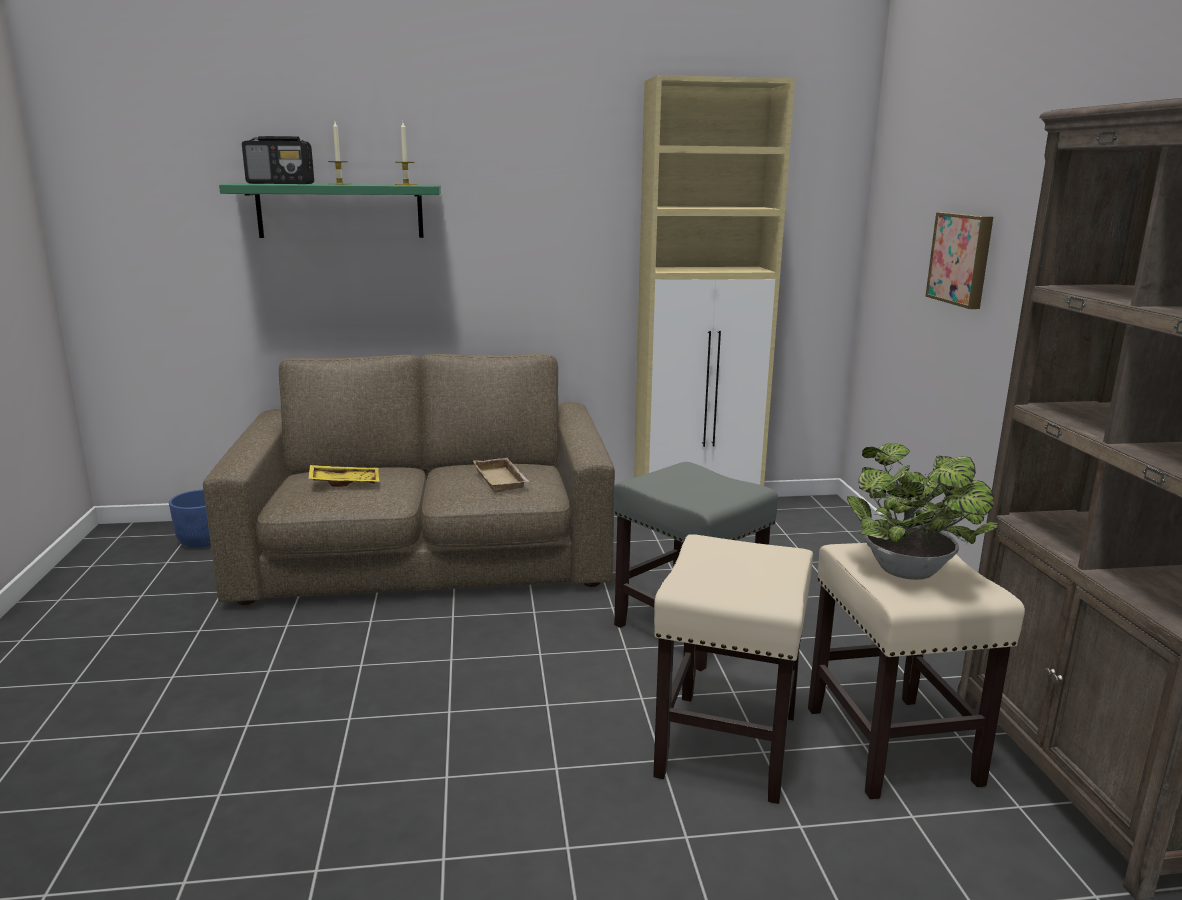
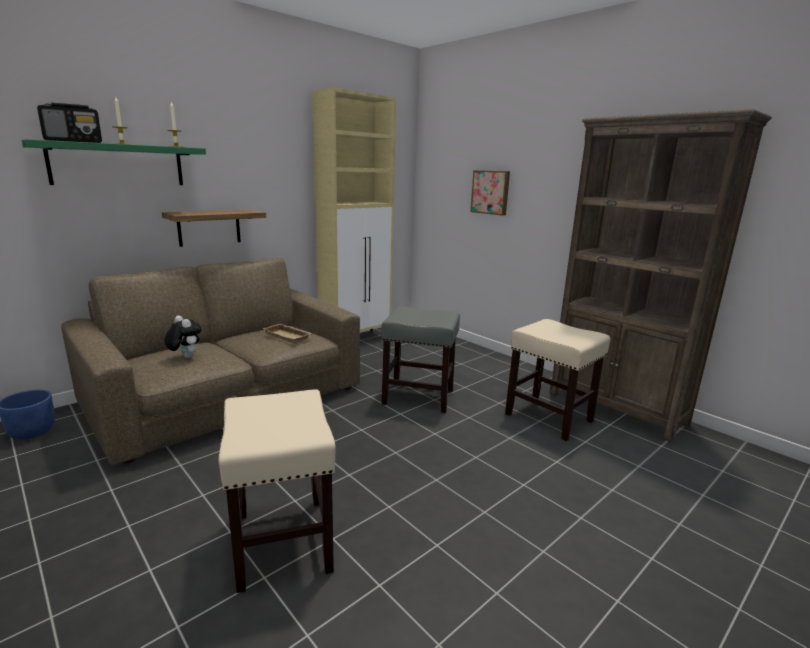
camera: 35 degrees left, 0 degrees up
yellow tray [308,465,379,487] -> plush toy [165,316,202,358]
beige stool [653,534,813,804] -> beige stool moved to [219,390,336,593]
potted plant [847,444,998,580] -> none
none -> shelf [162,209,266,247]

